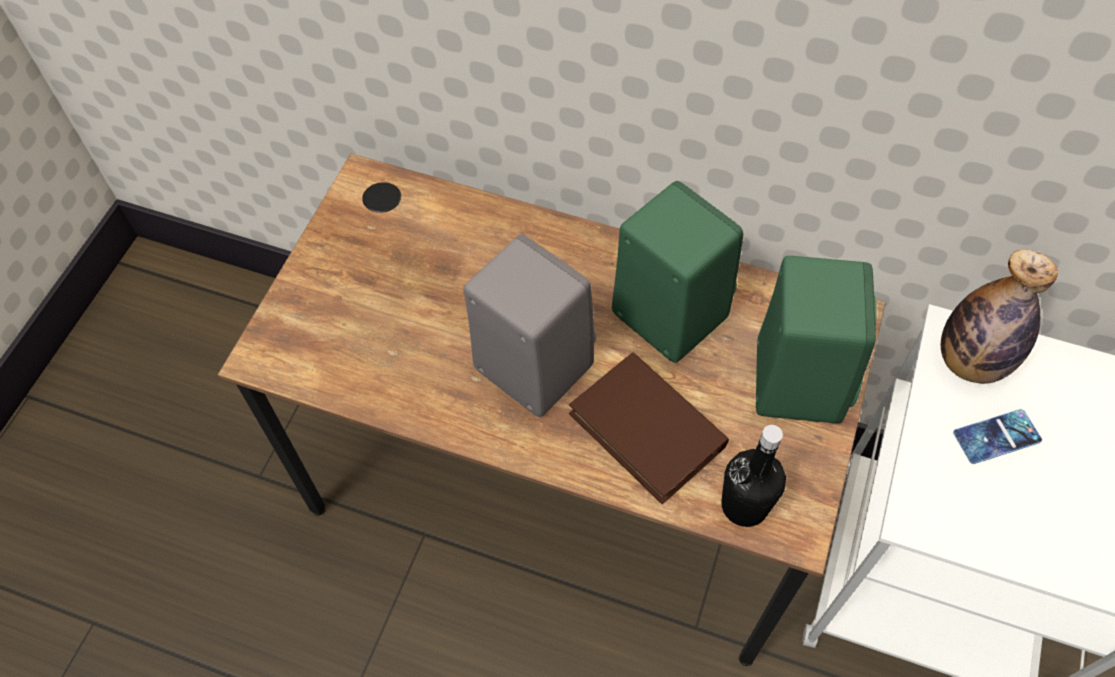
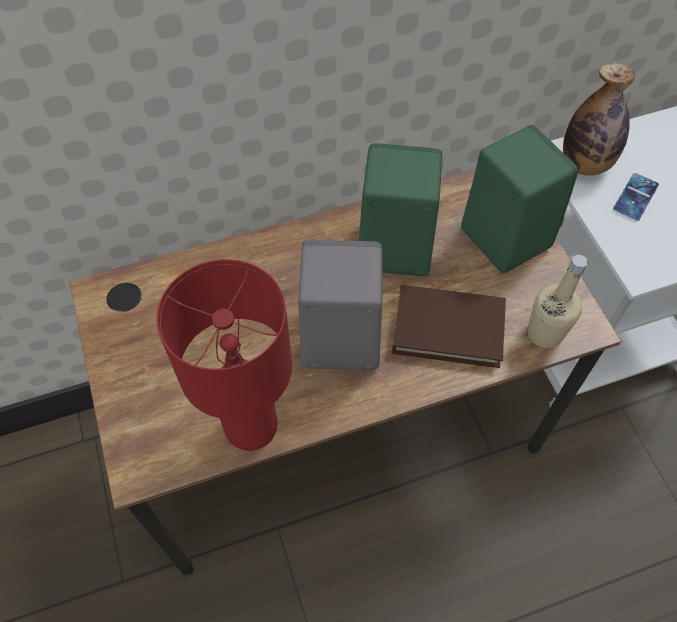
camera: 40 degrees left, 0 degrees up
black bottle [721,425,786,527] -> beige bottle [527,255,588,348]
none -> red table lamp [156,259,292,451]

